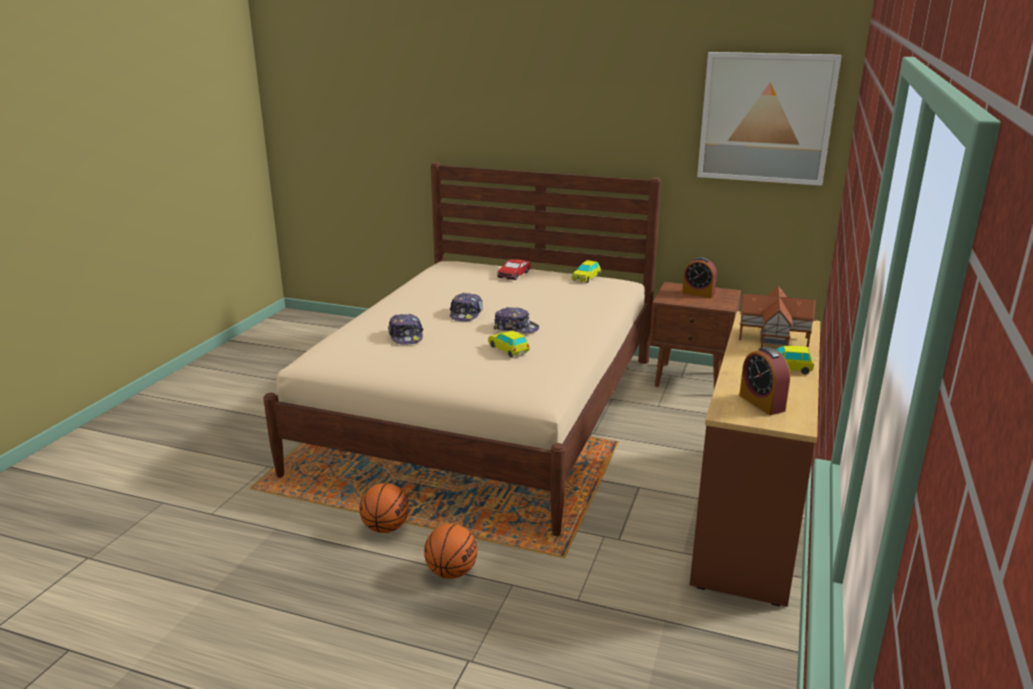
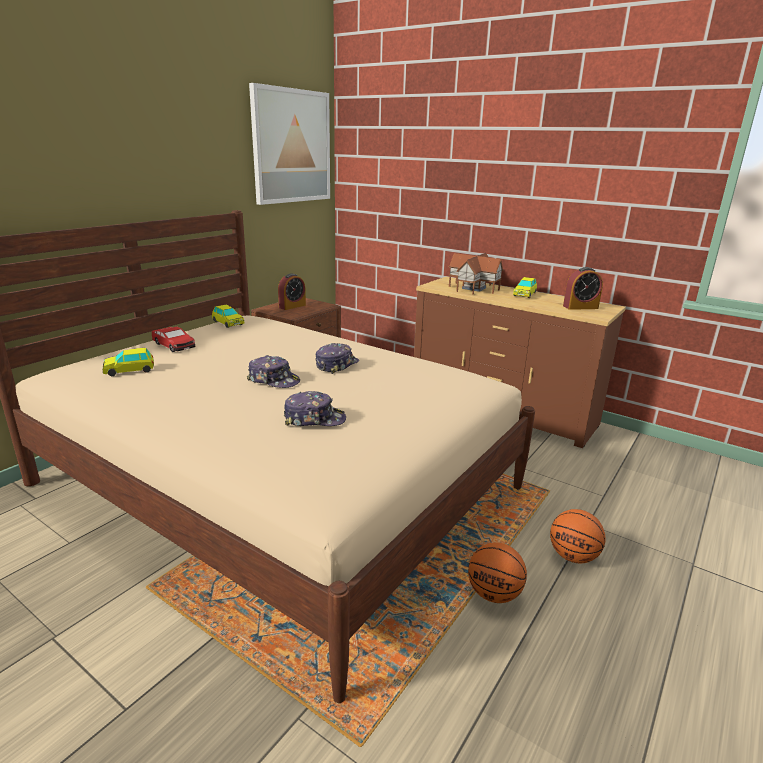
camera: 75 degrees left, 0 degrees up
toy car [488,331,530,357] -> toy car moved to [103,348,154,376]

